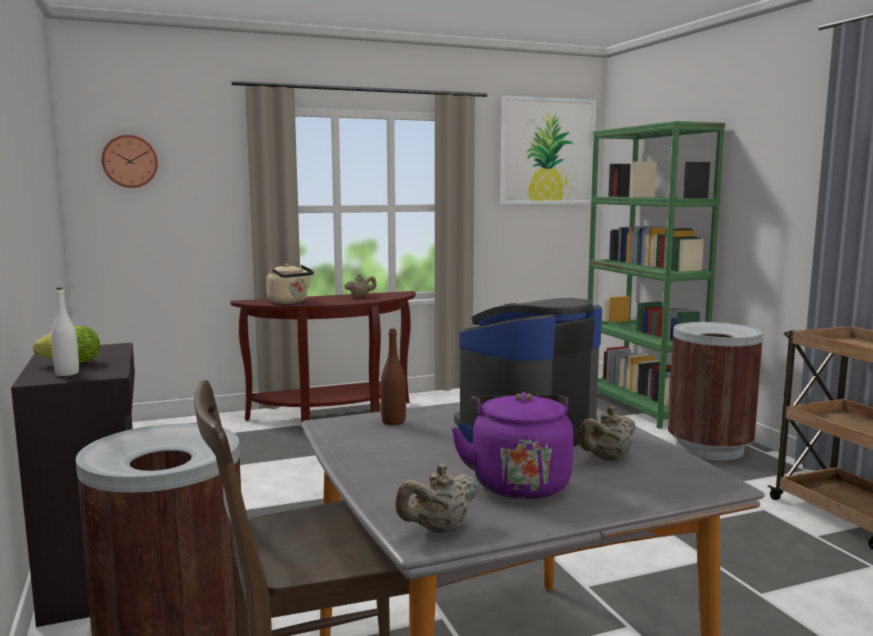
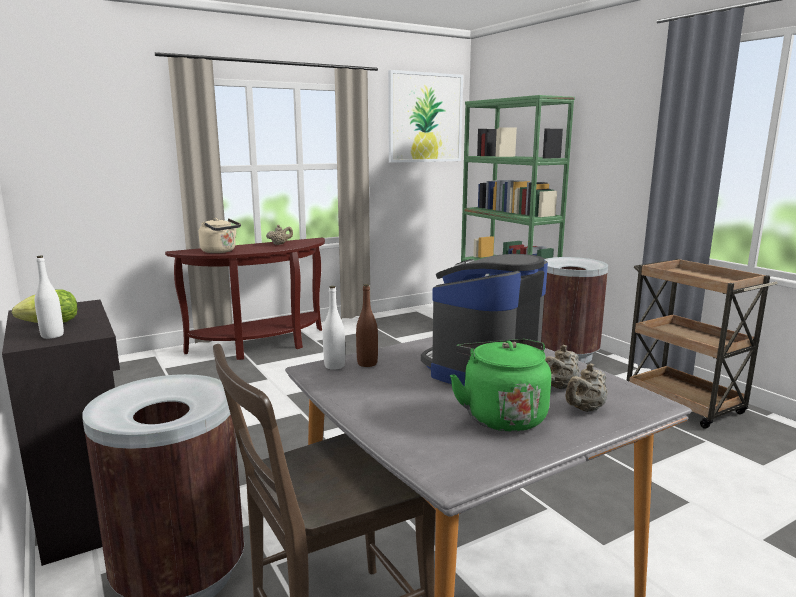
camera: 10 degrees left, 5 degrees up
wall clock [102,135,158,188] -> none
beige teapot [395,464,479,533] -> beige teapot moved to [565,363,608,412]
purple kettle [451,392,574,499] -> green kettle [450,339,551,432]
none -> white bottle [323,286,345,370]

